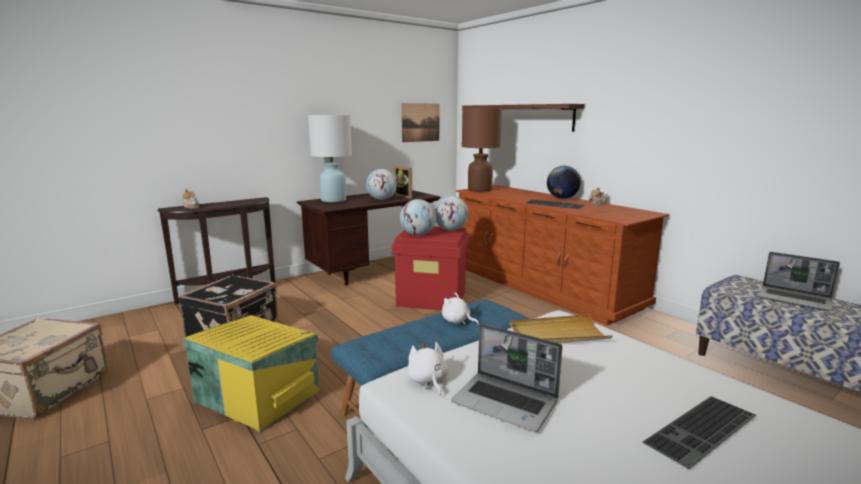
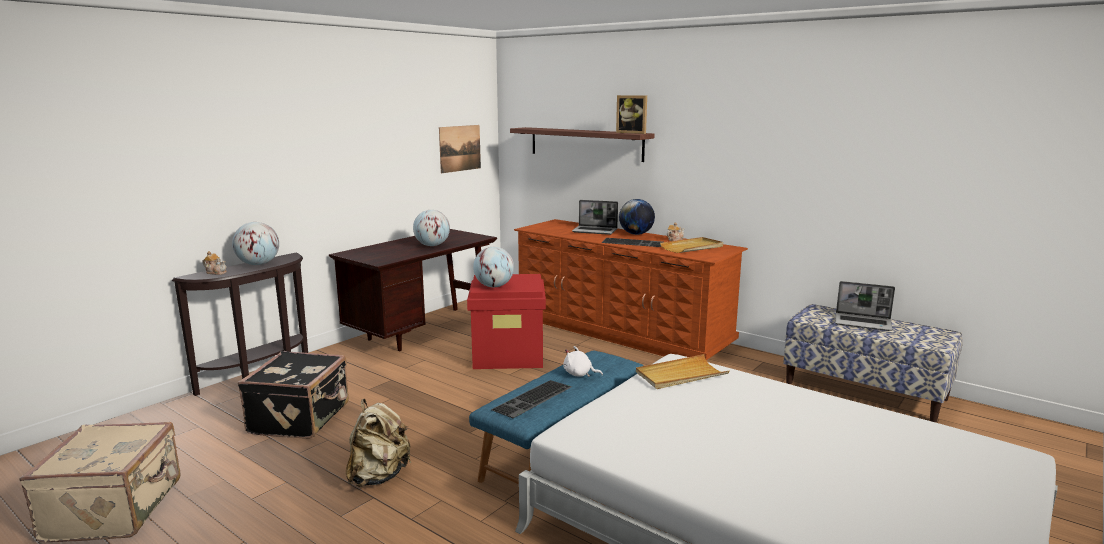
camera: 15 degrees left, 0 degrees up
yellow storage box [183,315,320,433] -> beige backpack [346,399,411,487]
white table lamp [308,115,352,202] -> none
picture frame [394,166,412,199] -> picture frame moved to [616,95,647,134]
white plush toy [408,342,449,396] -> none
globe [434,196,469,231] -> globe moved to [232,222,279,265]
laptop [451,324,562,432] -> laptop moved to [572,200,618,235]
brown table lamp [462,108,502,192] -> none
keyboard [643,396,756,469] -> keyboard moved to [491,380,572,418]
none -> beige tray [660,237,723,253]

